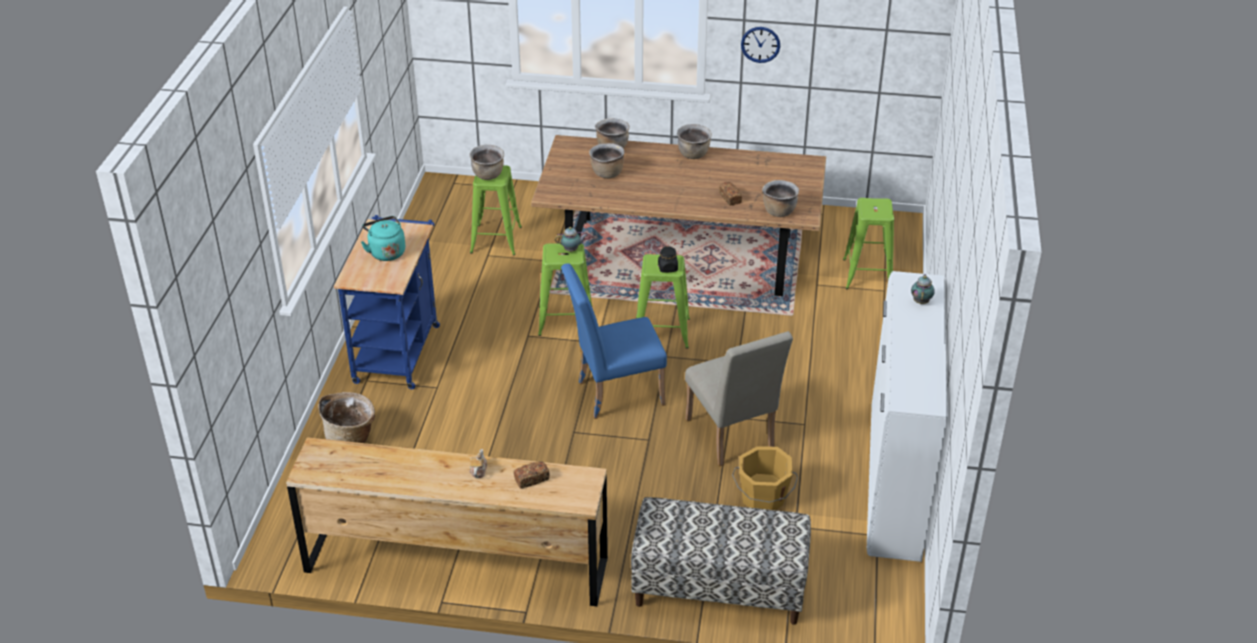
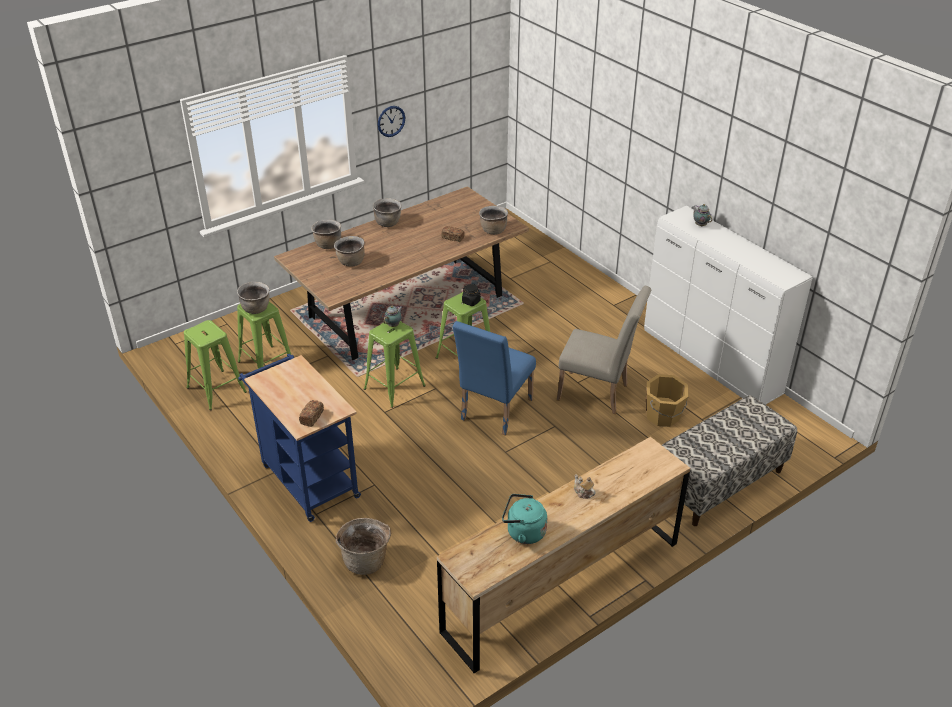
camera: 45 degrees left, 0 degrees up
turquoise kettle [361,216,405,261] -> turquoise kettle moved to [502,494,547,544]
bread [514,461,550,489] -> bread moved to [299,400,324,427]
green stool [843,198,894,289] -> green stool moved to [184,320,247,410]

